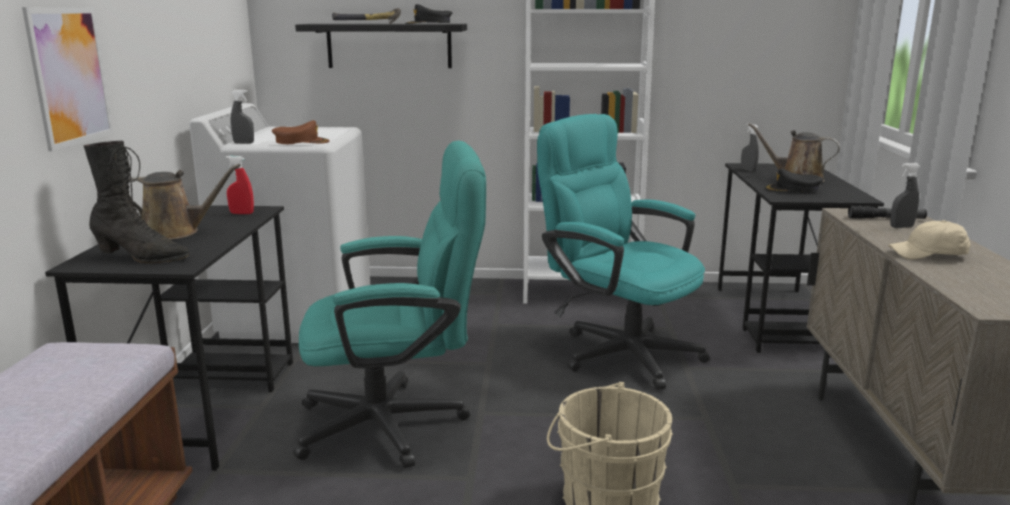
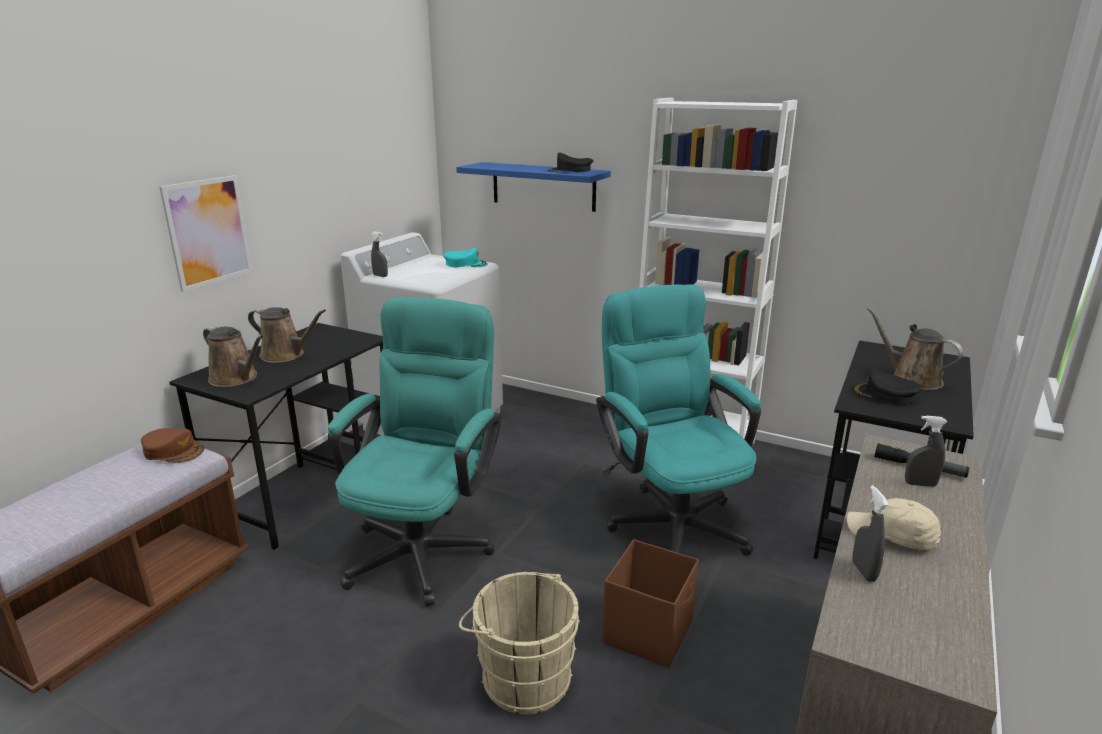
camera: 25 degrees right, 5 degrees up
black boot [84,141,190,263] -> brown watering can [203,326,264,387]
red spray bottle [226,156,254,214] -> none
brown cap [272,120,330,144] -> brown cap moved to [141,428,204,463]
turquoise office chair [293,140,486,468] -> turquoise office chair turned 90 degrees counterclockwise [328,297,502,607]
black shelf [295,24,467,68] -> blue shelf [456,162,611,212]
hammer [332,8,401,24] -> none
grey spray bottle [741,123,759,171] -> grey spray bottle moved to [852,486,889,582]
none -> turquoise cap [443,248,488,268]
none -> brown storage box [603,540,699,668]

